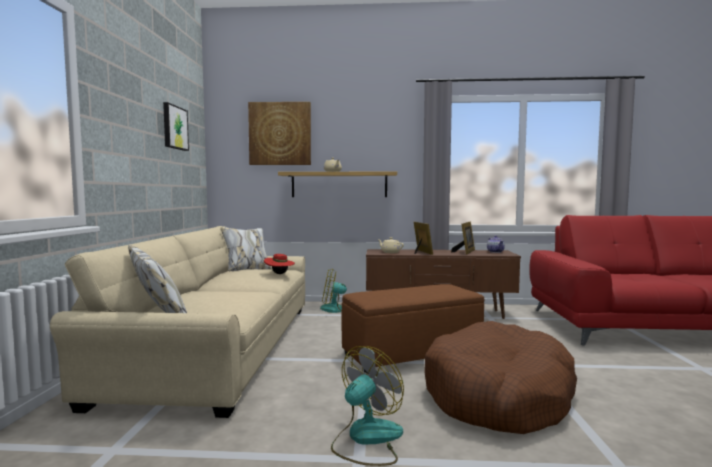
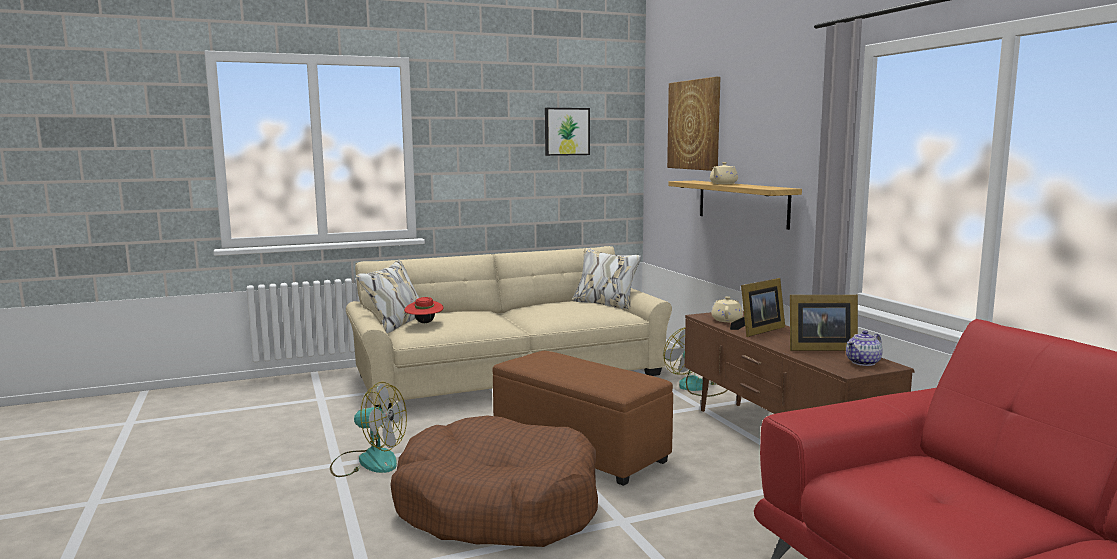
camera: 65 degrees right, 5 degrees up
red hat [264,254,295,274] -> red hat moved to [404,297,444,323]

